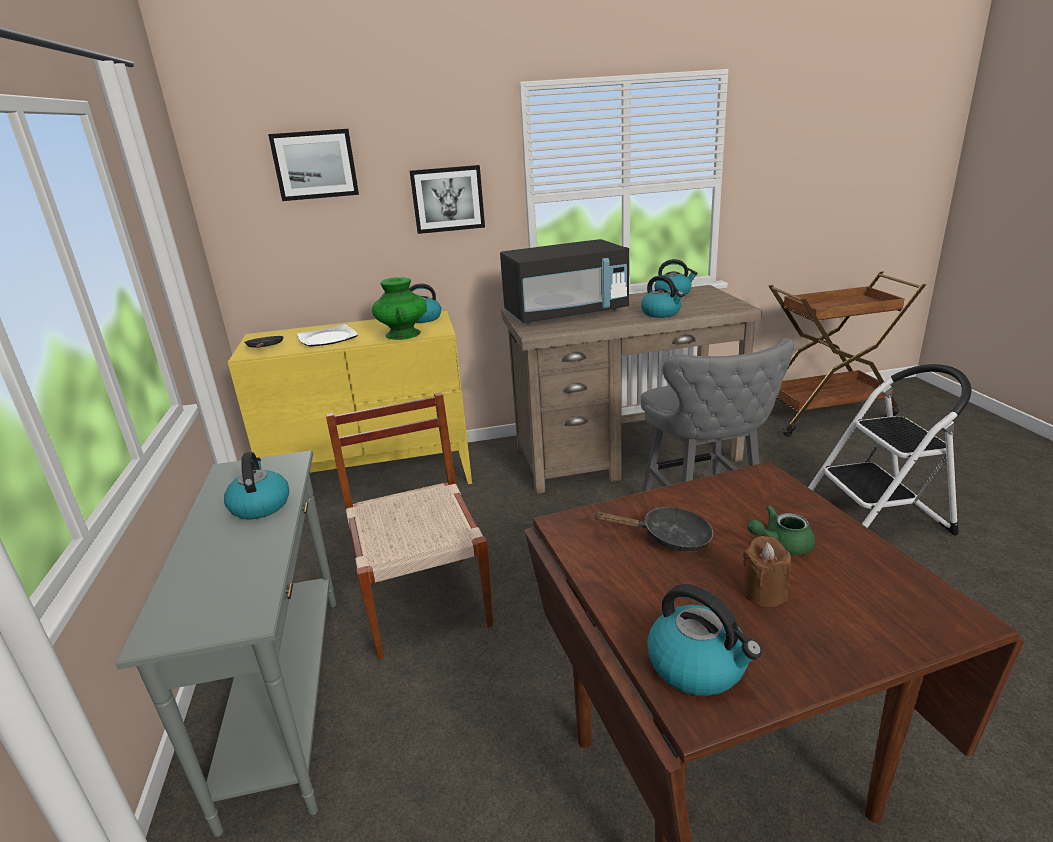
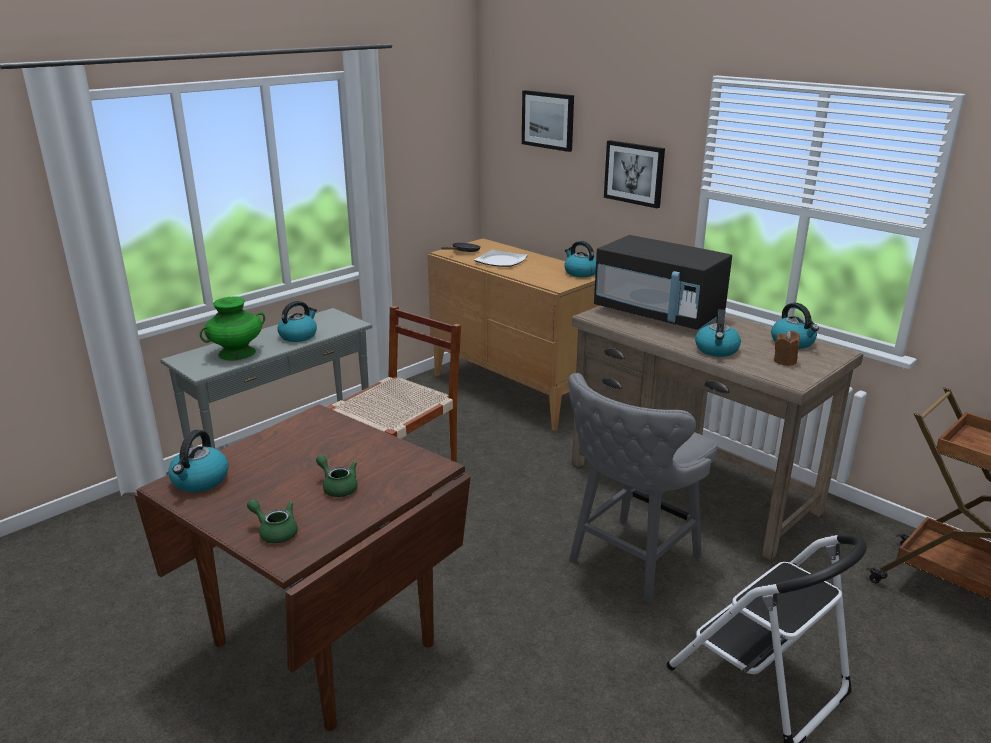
camera: 55 degrees right, 0 degrees up
yellow cabinet [228,311,472,484] -> brown cabinet [427,238,600,431]
green vase [372,277,427,340] -> green vase moved to [200,297,265,360]
black frying pan [593,507,713,551] -> none
brown candle [743,536,791,607] -> brown candle moved to [774,331,800,366]
none -> green teapot [247,499,298,543]

